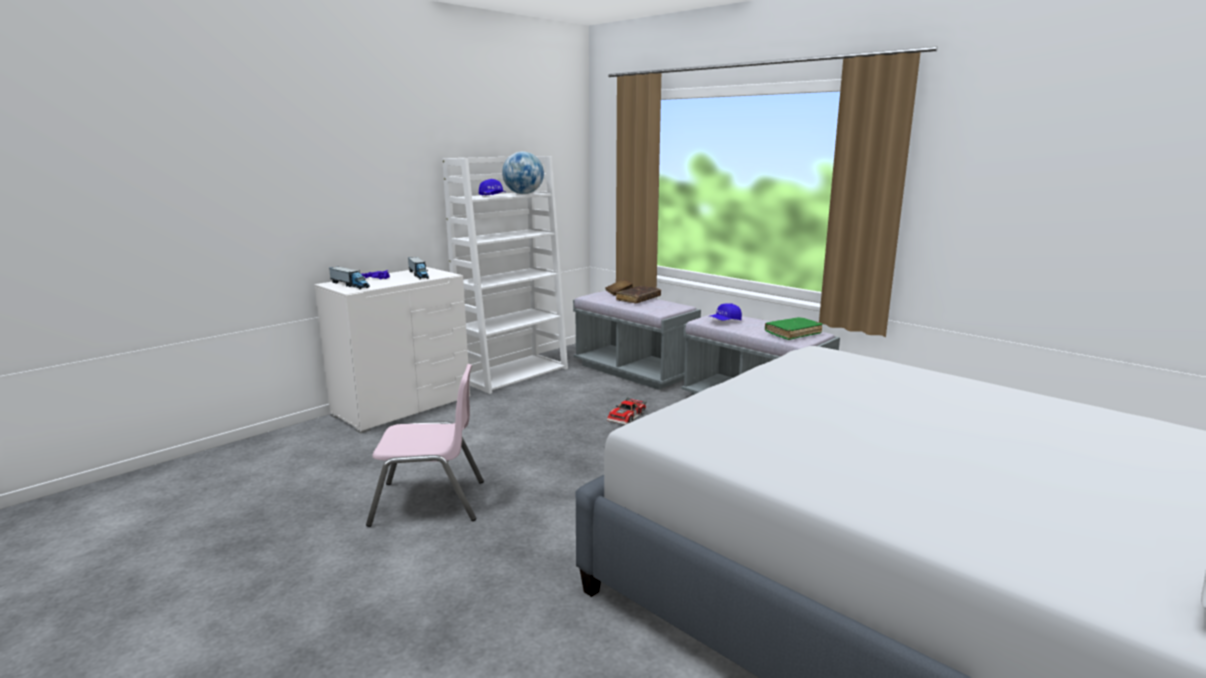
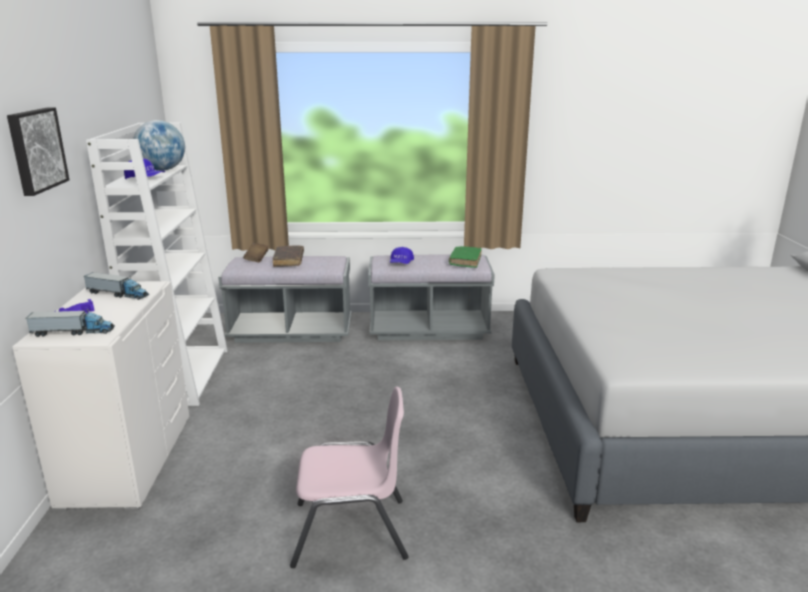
camera: 45 degrees left, 5 degrees up
pink chair [366,364,484,527] -> pink chair turned 45 degrees clockwise [290,387,409,568]
toy car [607,398,647,425] -> none
none -> picture [7,107,69,196]

